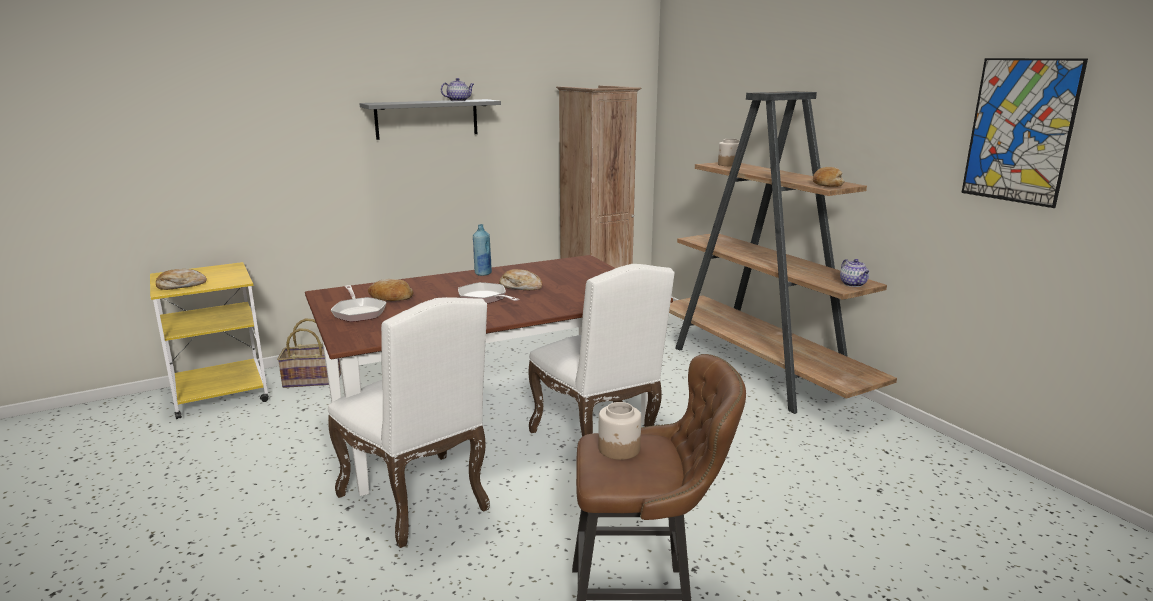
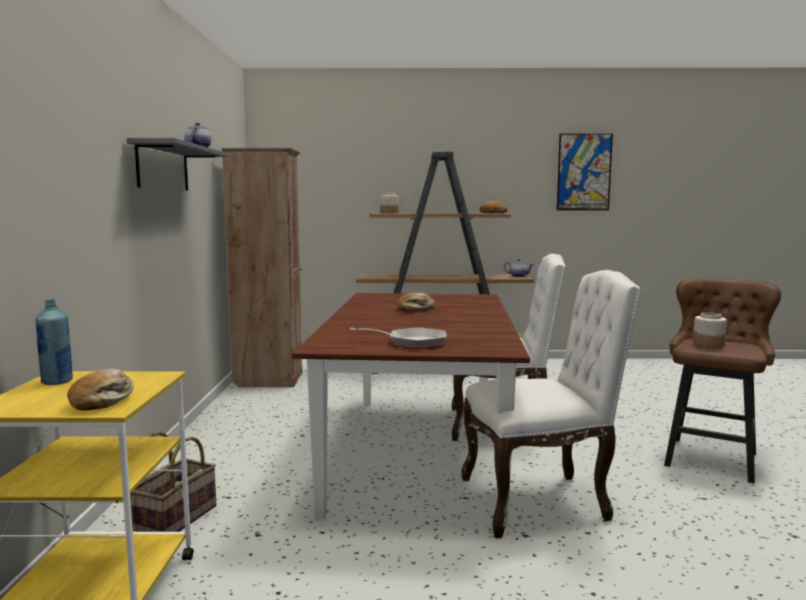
camera: 60 degrees left, 10 degrees down
bread [368,279,413,301] -> none
frying pan [458,282,520,304] -> none
blue bottle [473,224,492,276] -> blue bottle moved to [35,299,73,385]

